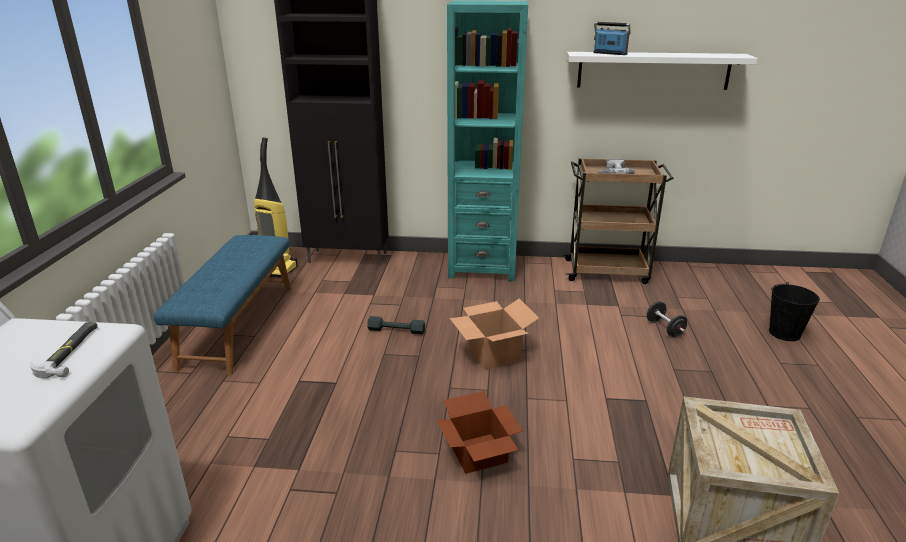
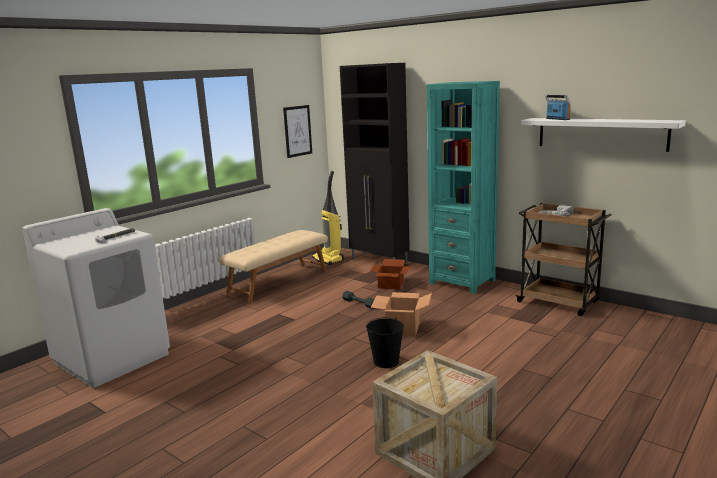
camera: 35 degrees right, 10 degrees down
blue bench [153,235,291,375] -> beige bench [219,230,328,304]
cardboard box [437,391,523,474] -> cardboard box moved to [370,259,411,290]
black dumbbell [646,301,688,337] -> none
black bucket [769,282,820,341] -> black bucket moved to [366,318,404,368]
none -> picture [283,105,312,158]

